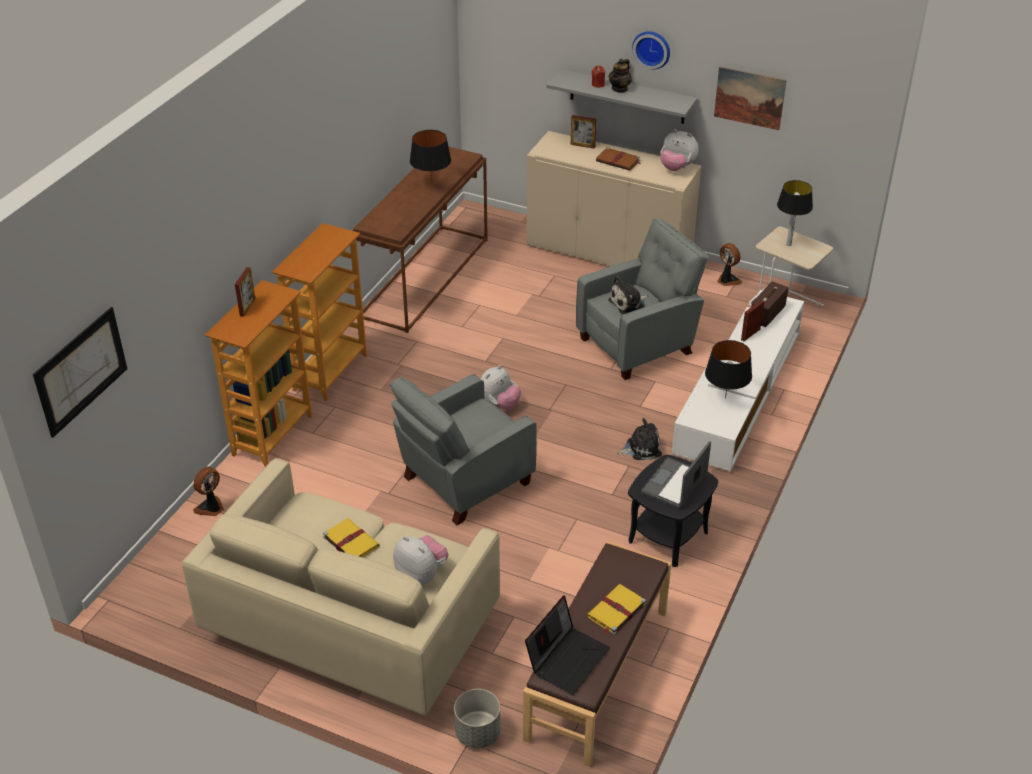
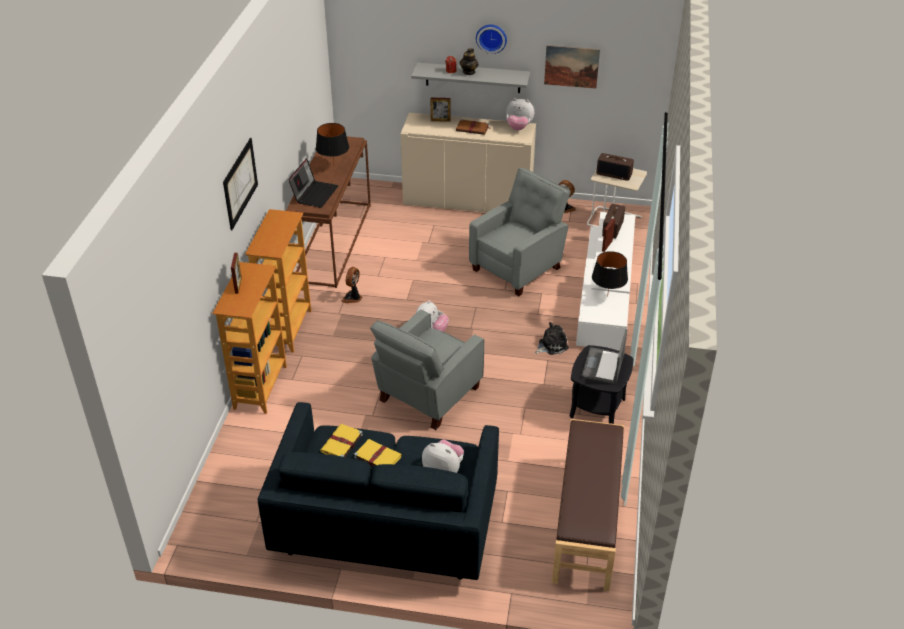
camera: 15 degrees left, 0 degrees up
picture [33,307,127,438] -> picture moved to [223,138,258,230]
beige sofa [182,458,500,715] -> blue sofa [258,402,499,580]
fan [193,467,224,516] -> fan moved to [341,267,363,303]
grey planter [454,689,500,748] -> none
laptop [525,595,610,695] -> laptop moved to [288,158,338,208]
yellow book [587,584,646,635] -> yellow book moved to [320,424,363,457]
plush toy [608,276,648,314] -> none
table lamp [777,180,813,246] -> radio [596,153,634,181]

